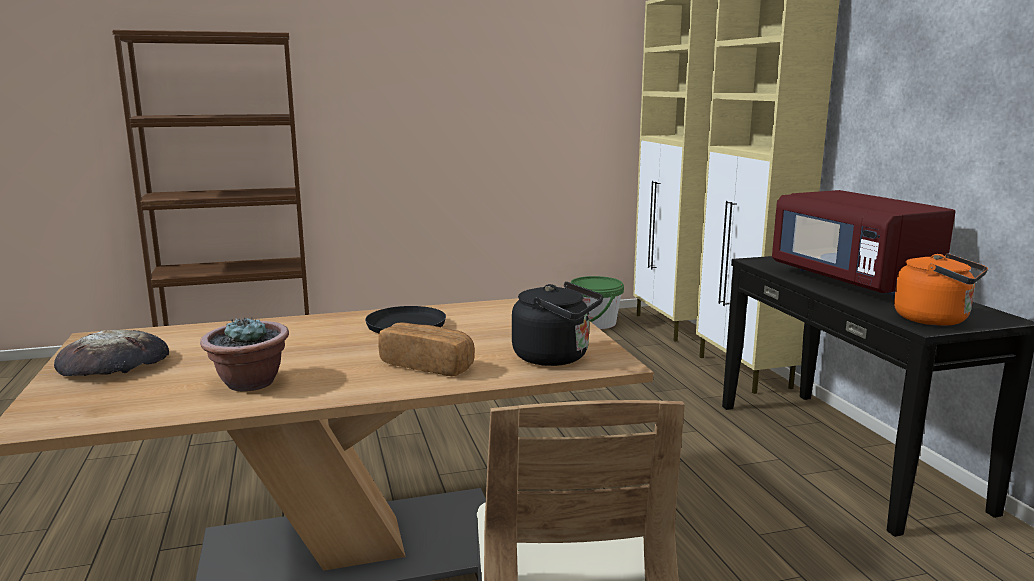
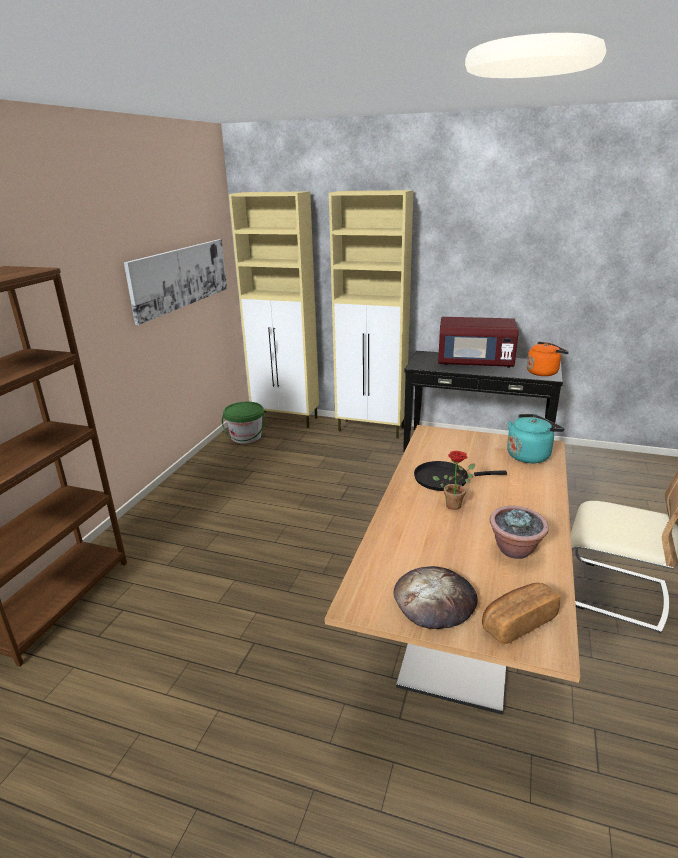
camera: 55 degrees left, 10 degrees up
bread [378,322,475,376] -> bread moved to [482,583,560,644]
black kettle [512,282,603,366] -> turquoise kettle [507,414,565,463]
none -> picture [124,239,227,325]
none -> potted plant [433,451,475,510]

